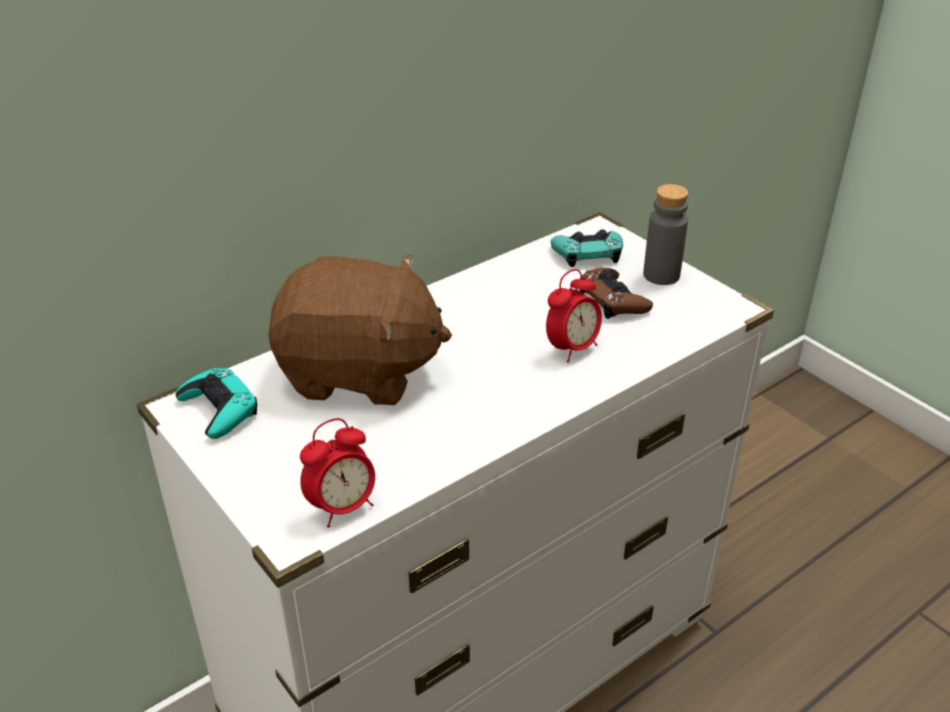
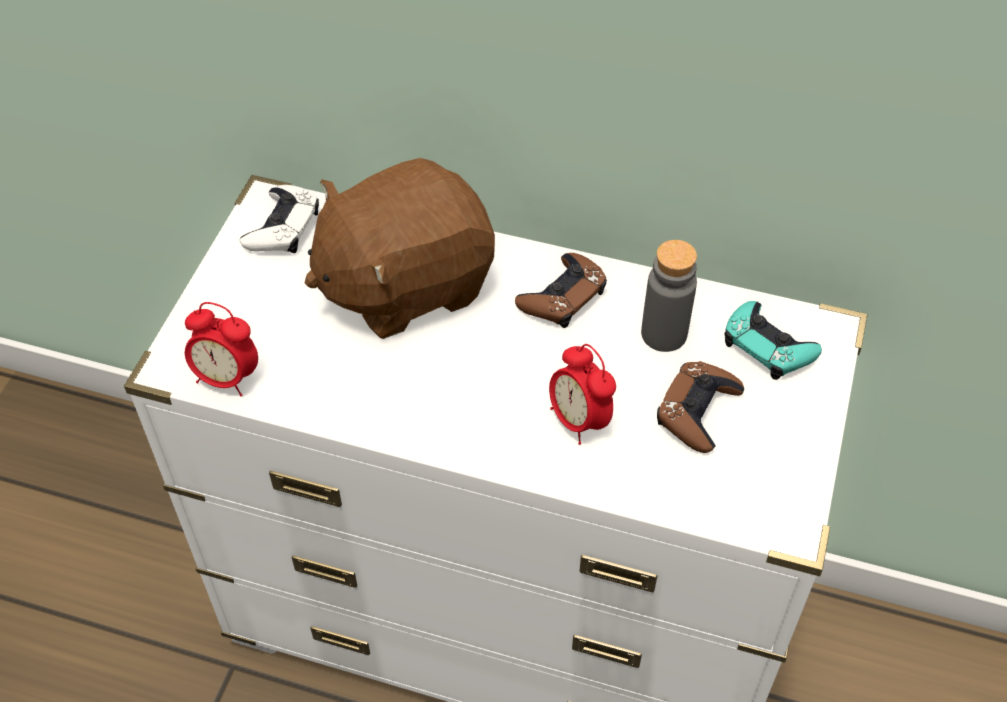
camera: 55 degrees right, 15 degrees up
turquoise game controller [175,368,257,439] -> white game controller [240,185,319,253]
brown plush toy [268,254,452,405] -> brown plush toy turned 90 degrees clockwise [305,158,495,339]
alarm clock [546,269,602,363] -> alarm clock turned 45 degrees clockwise [549,344,616,445]
grey bottle [643,184,688,285] -> grey bottle moved to [641,240,697,352]
none -> brown game controller [515,253,607,328]

